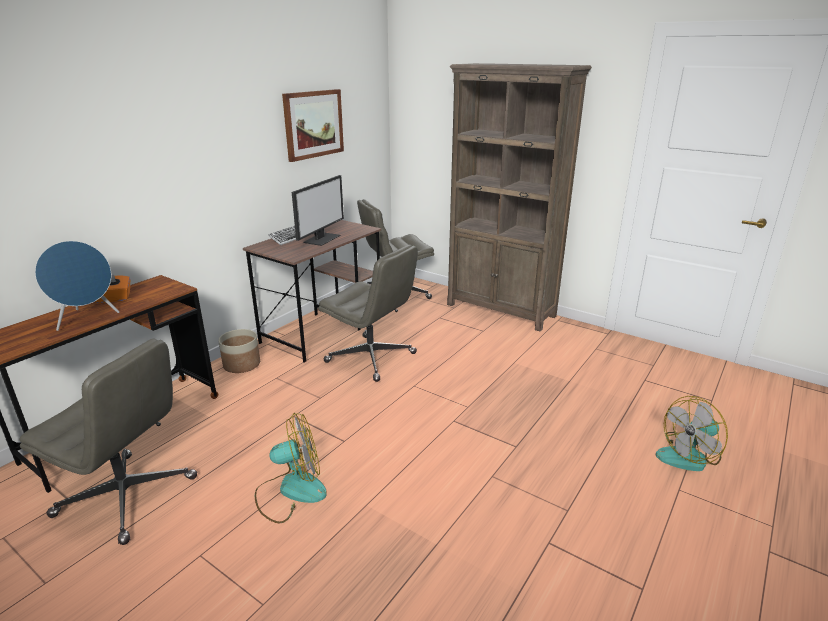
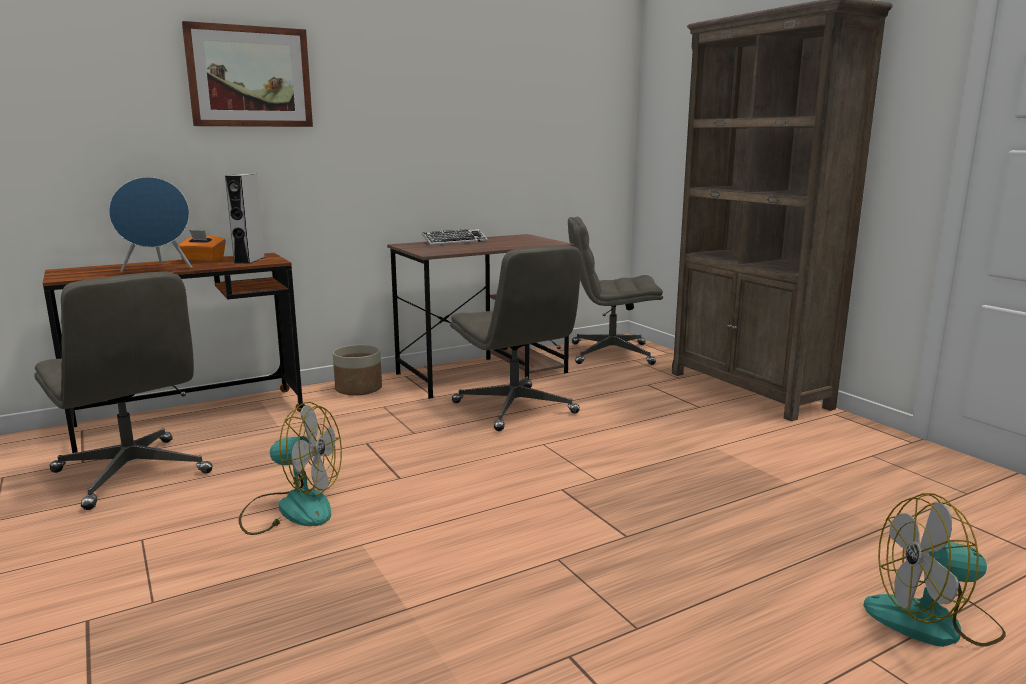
camera: 25 degrees right, 10 degrees down
picture [282,89,344,162] -> picture moved to [182,21,313,127]
monitor [292,175,344,246] -> none
none -> grey speaker [225,174,265,264]

